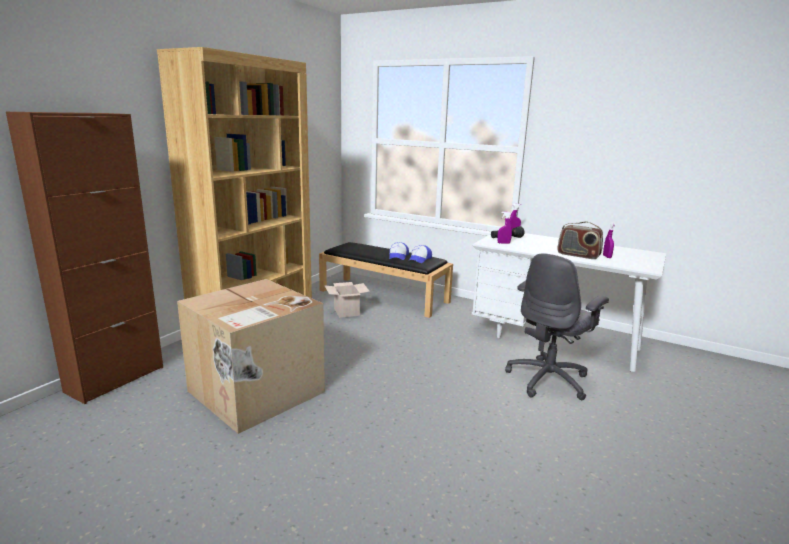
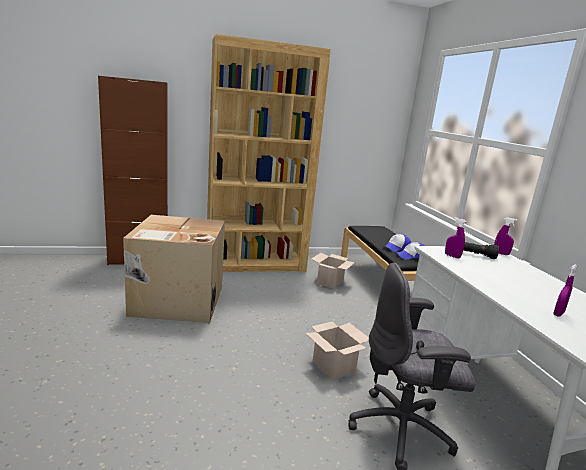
camera: 45 degrees right, 0 degrees up
radio [557,221,603,259] -> none
none -> cardboard box [305,321,369,380]

